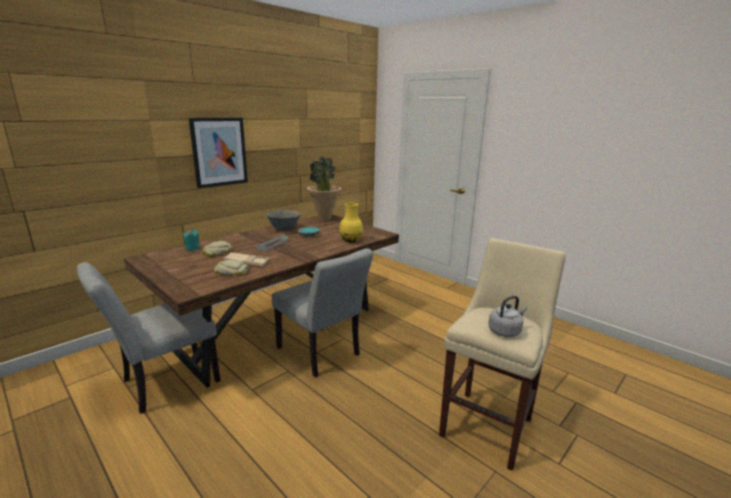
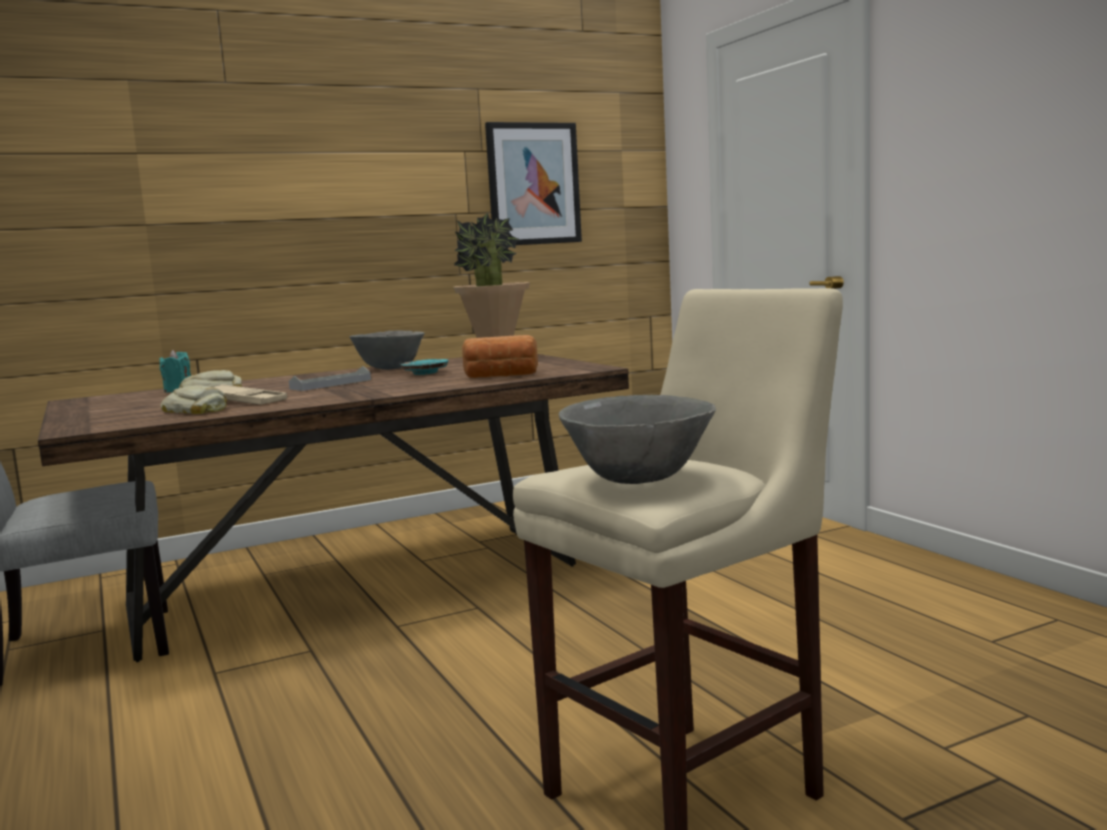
camera: 20 degrees right, 10 degrees down
picture [189,118,248,188] -> picture moved to [485,122,582,245]
grey chair [272,248,373,377] -> none
yellow vase [339,203,363,242] -> bread [462,335,538,378]
grey kettle [488,295,527,337] -> grey bowl [559,395,716,484]

